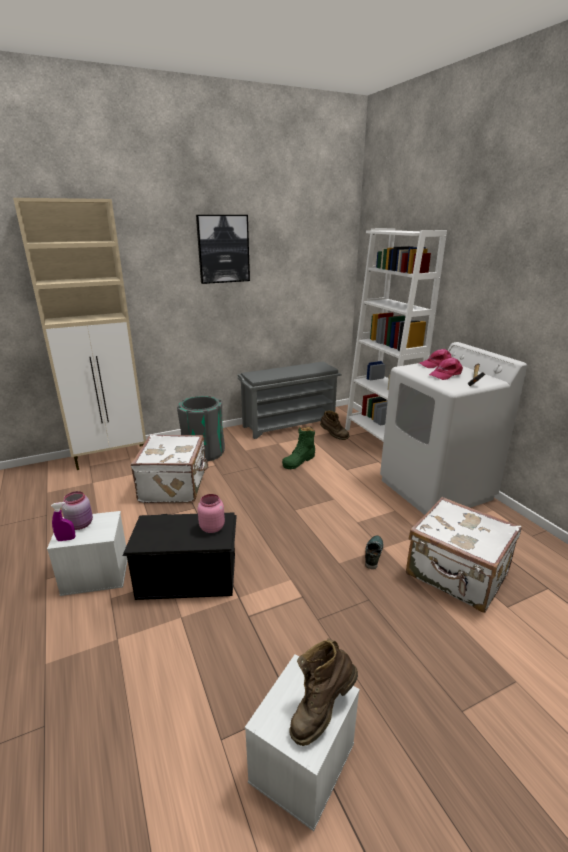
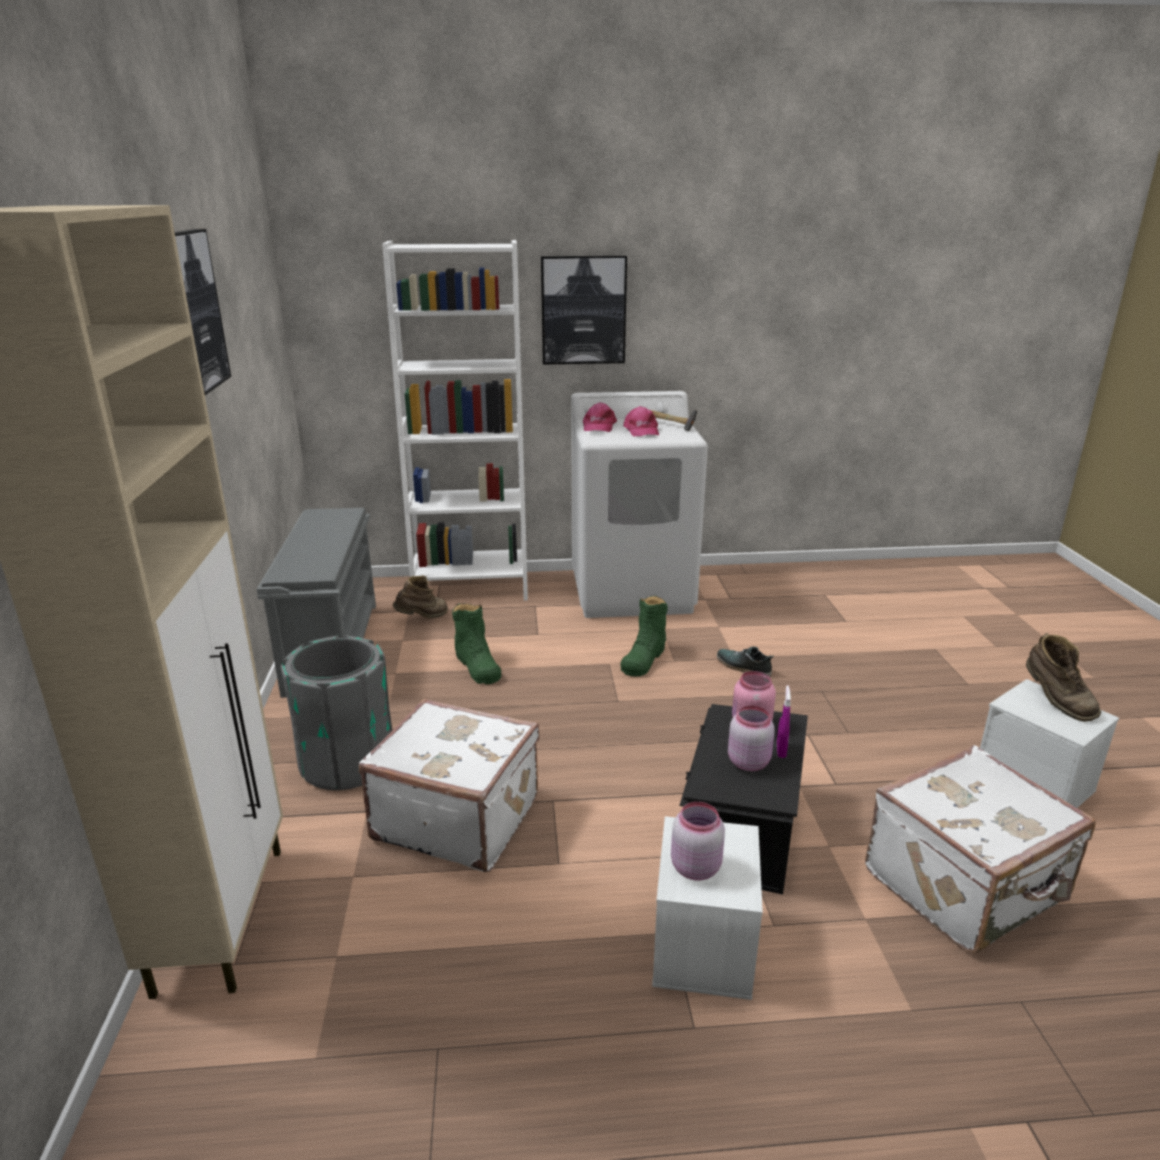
camera: 70 degrees left, 0 degrees up
purple spray bottle [51,502,75,541] -> purple spray bottle moved to [777,685,791,758]
white suitcase [406,497,521,613] -> white suitcase moved to [865,745,1096,954]
none -> picture [541,256,627,364]
none -> green boot [620,595,668,677]
none -> pink jar [728,705,775,771]

